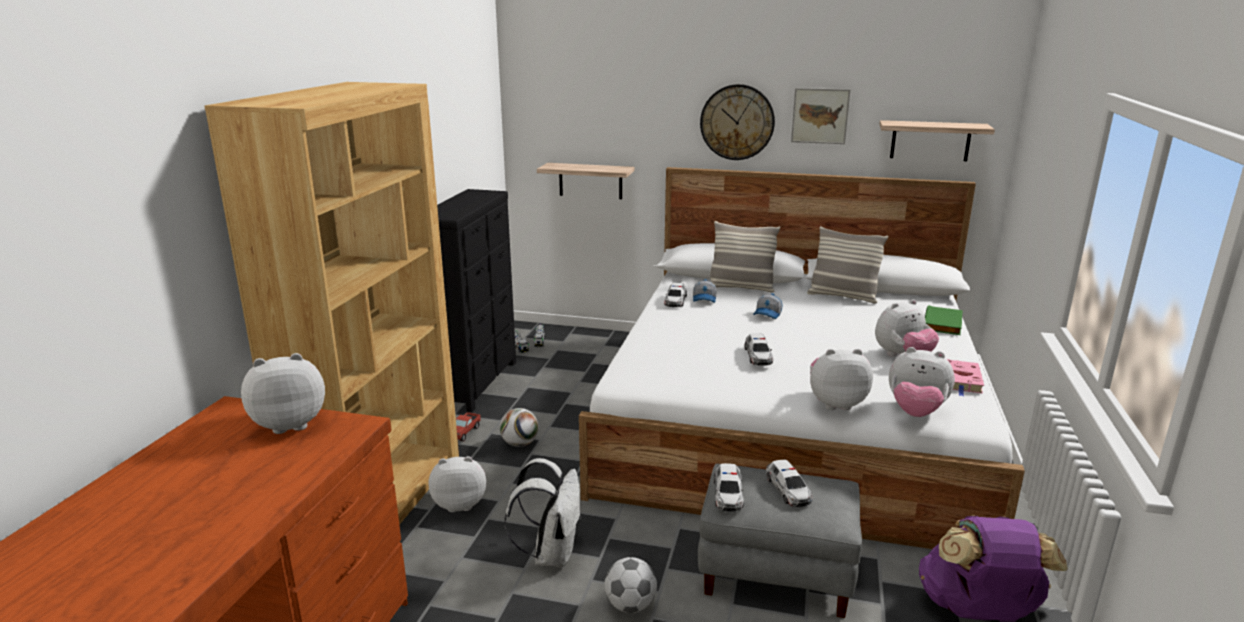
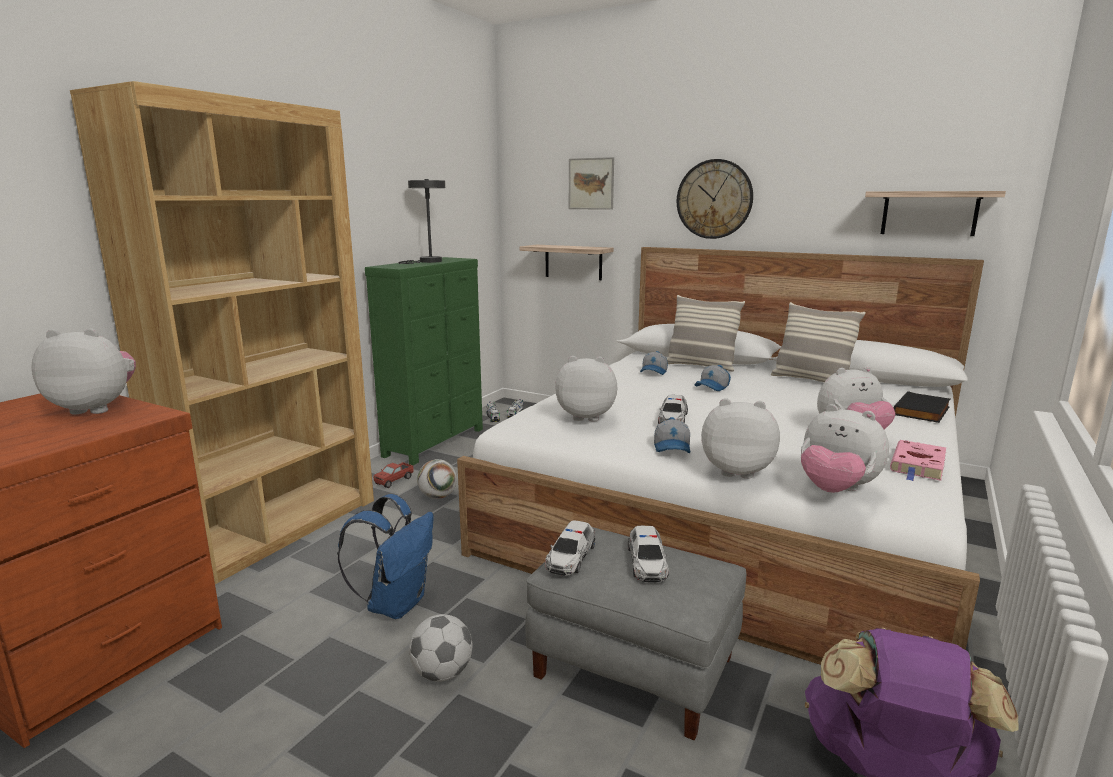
camera: 15 degrees right, 5 degrees down
plush toy [428,456,486,512] -> plush toy moved to [555,356,617,422]
black dresser [437,189,516,413] -> green dresser [365,257,483,465]
white backpack [504,458,580,568] -> blue backpack [337,494,433,619]
toy car [664,283,687,307] -> none
picture [791,88,851,144] -> picture moved to [569,157,614,210]
green book [925,305,963,335] -> black book [894,391,950,423]
none -> grey table lamp [399,179,445,264]
none -> cap [654,417,690,453]

